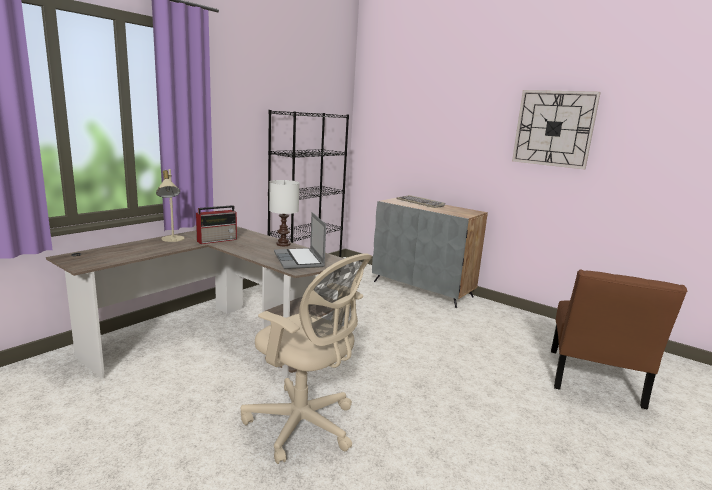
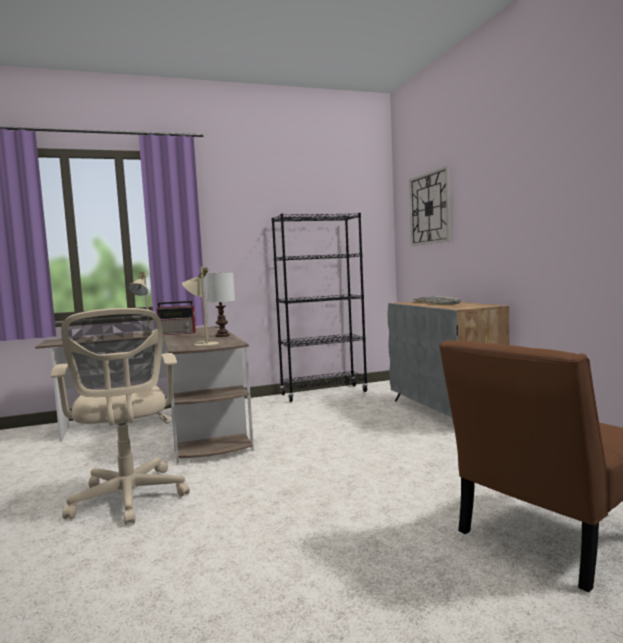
camera: 35 degrees right, 10 degrees down
laptop [274,212,326,269] -> beige table lamp [182,266,219,346]
wall clock [512,90,601,169] -> wall clock moved to [409,166,451,246]

